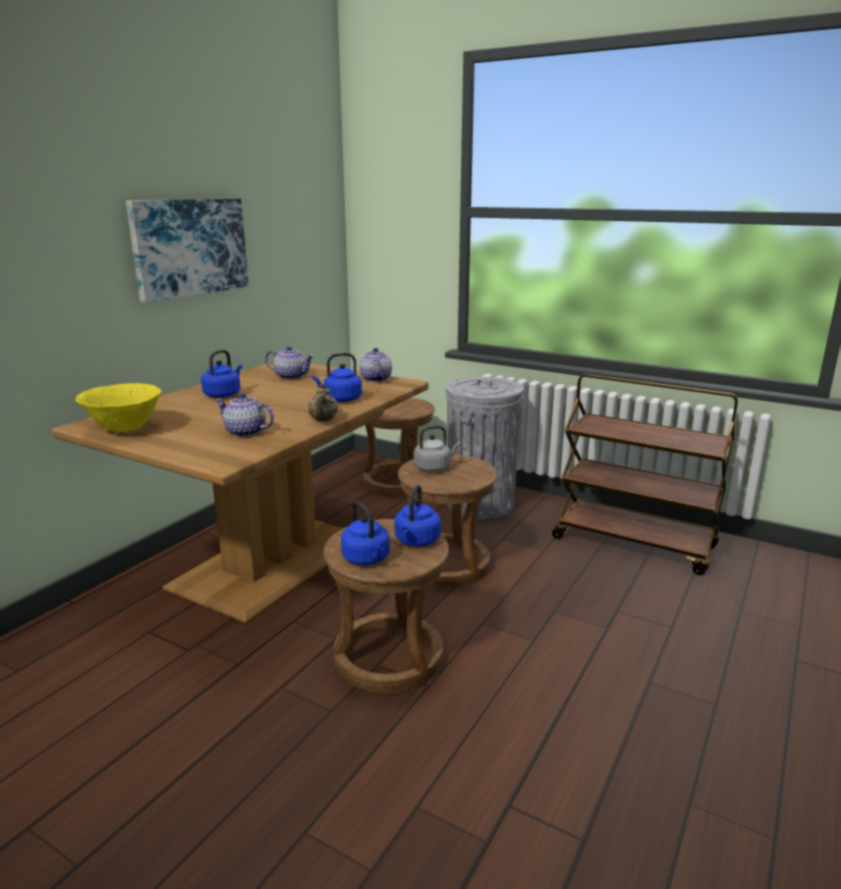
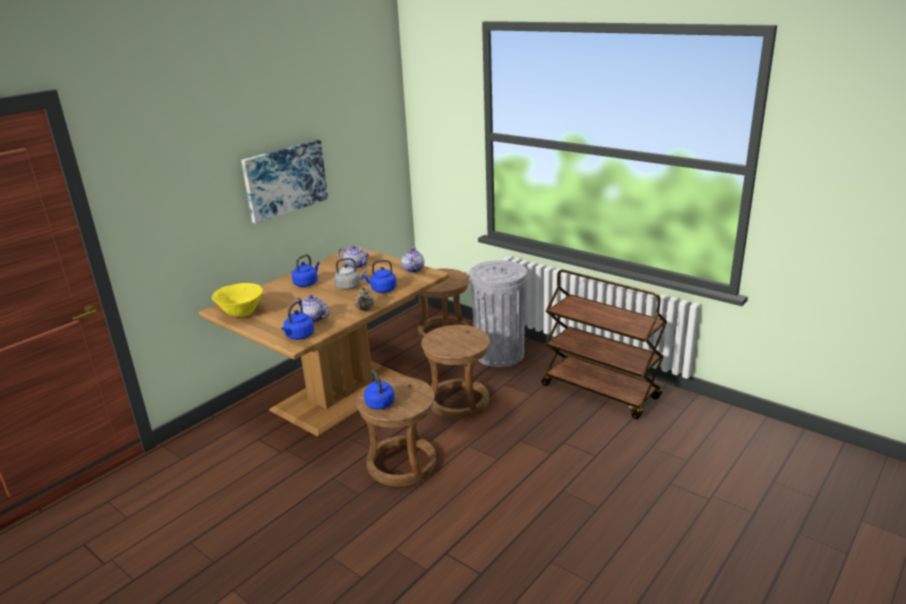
camera: 10 degrees right, 5 degrees up
blue kettle [395,485,441,546] -> blue kettle moved to [281,301,314,340]
grey kettle [414,425,460,472] -> grey kettle moved to [334,258,367,290]

